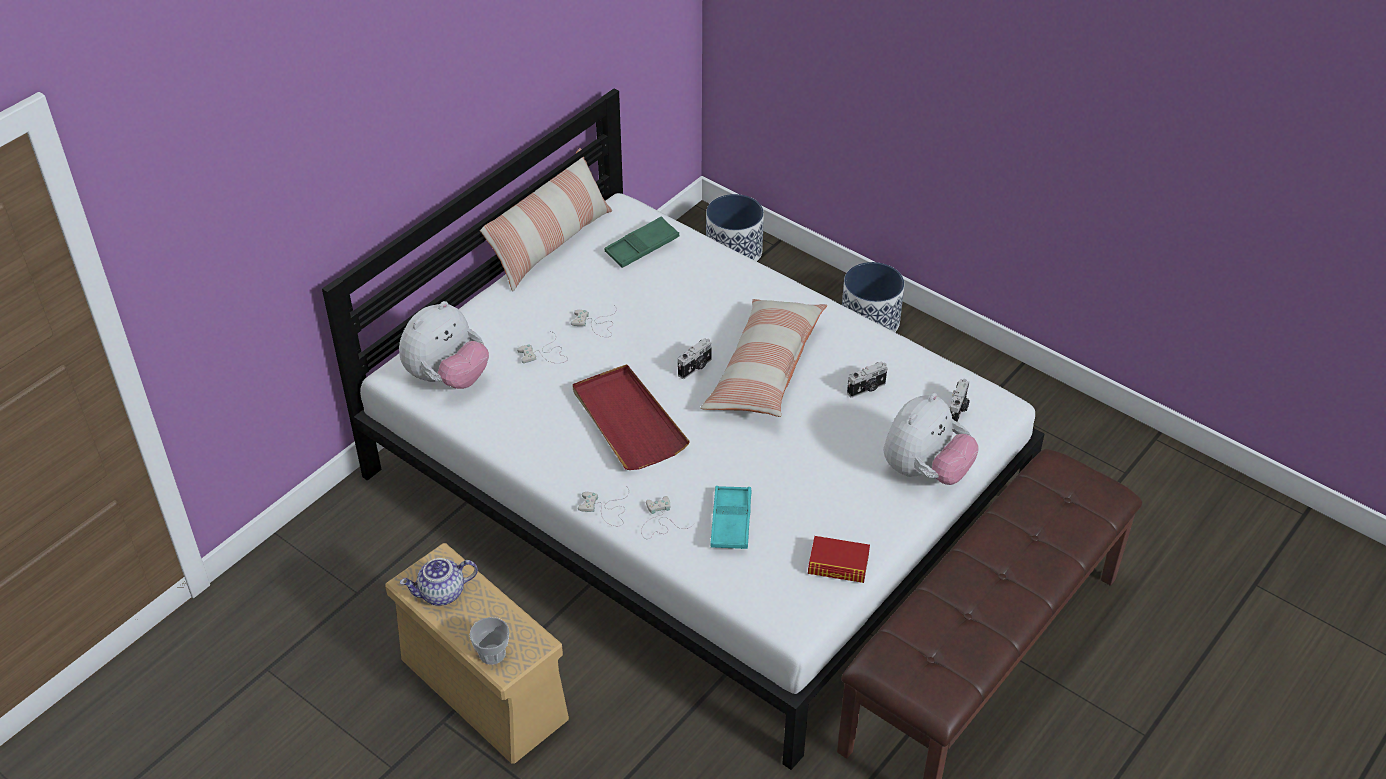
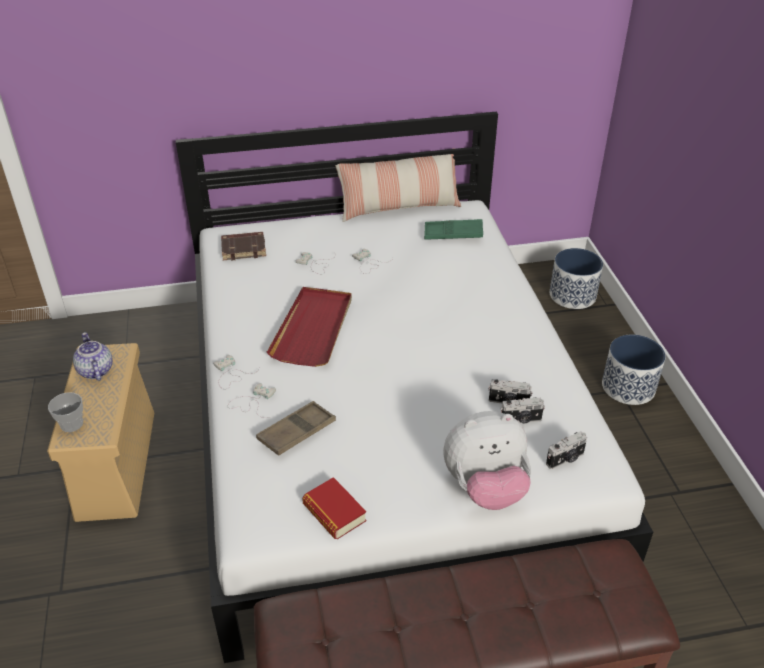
camera: 40 degrees right, 5 degrees down
plush toy [399,301,489,389] -> brown book [221,232,266,261]
teapot [400,558,478,606] -> teapot turned 45 degrees clockwise [73,332,113,381]
camera [678,338,712,379] -> camera moved to [500,397,545,423]
pillow [700,299,827,417] -> none
turquoise tray [710,486,752,549] -> brown tray [256,401,336,456]

